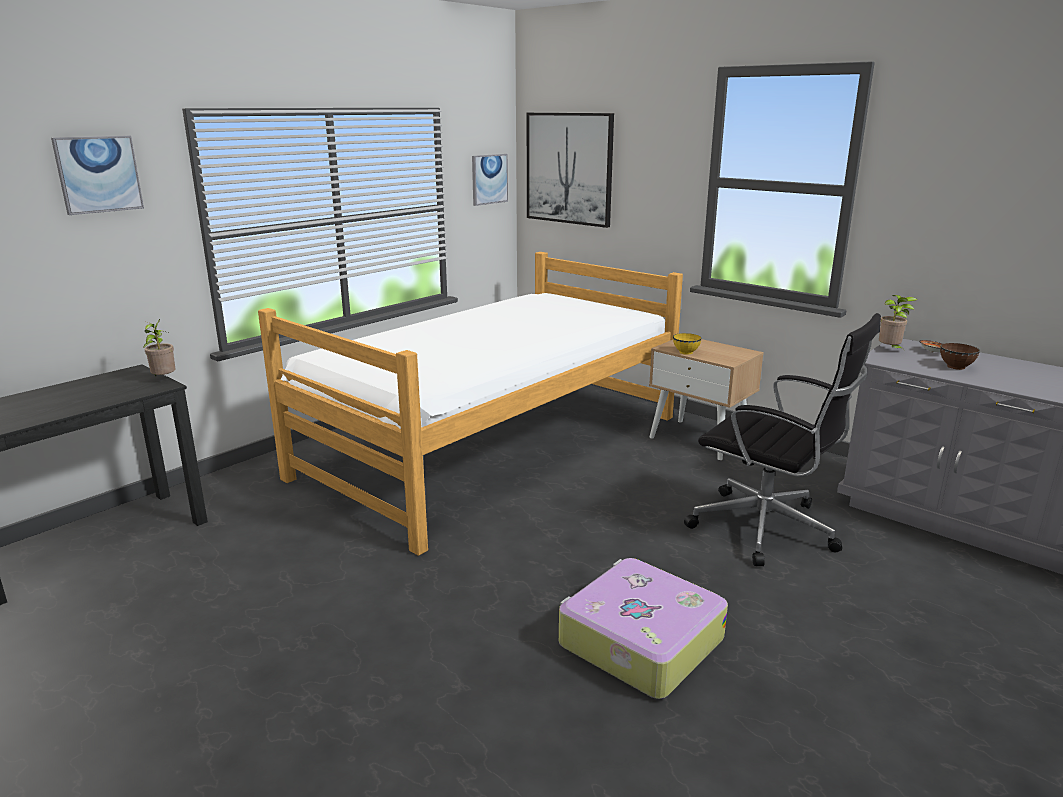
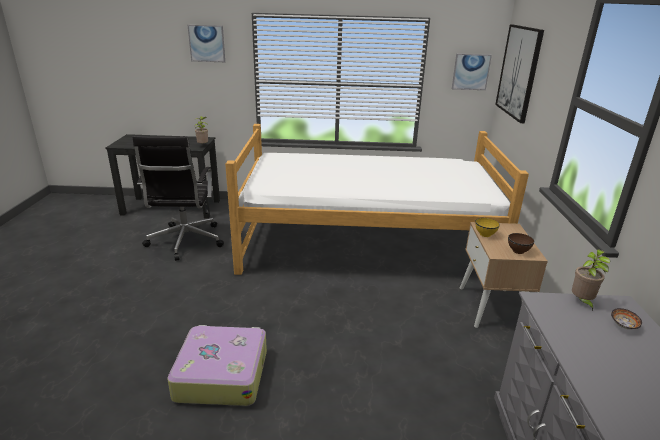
camera: 50 degrees right, 5 degrees up
black office chair [684,313,881,566] -> black office chair moved to [133,135,224,261]
brown bowl [940,343,980,370] -> brown bowl moved to [508,233,534,254]

